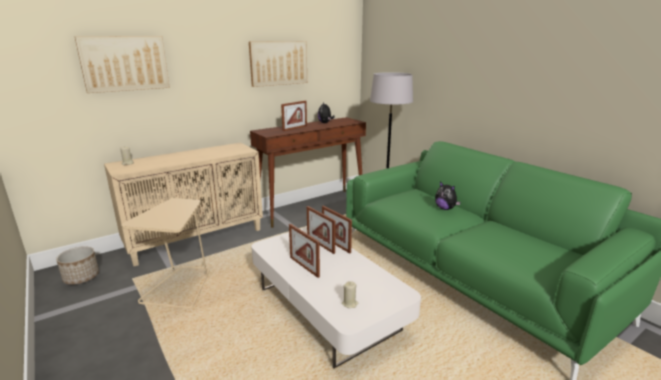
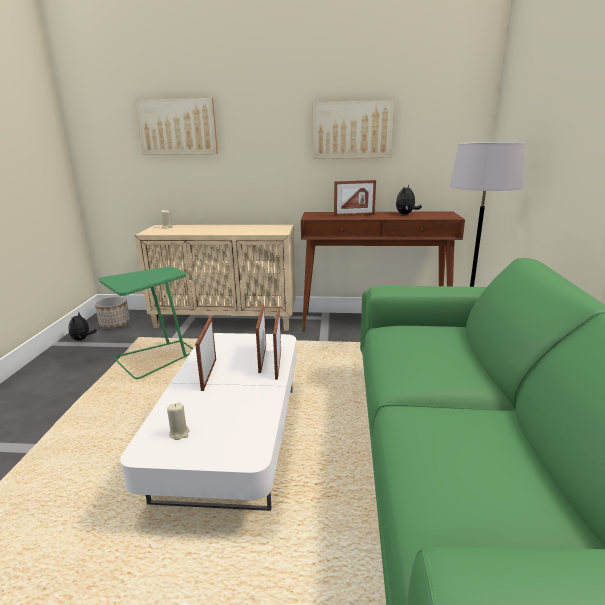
camera: 40 degrees right, 0 degrees up
beige side table [121,198,210,309] -> green side table [99,267,193,379]
plush toy [435,182,461,210] -> plush toy moved to [68,311,97,341]

